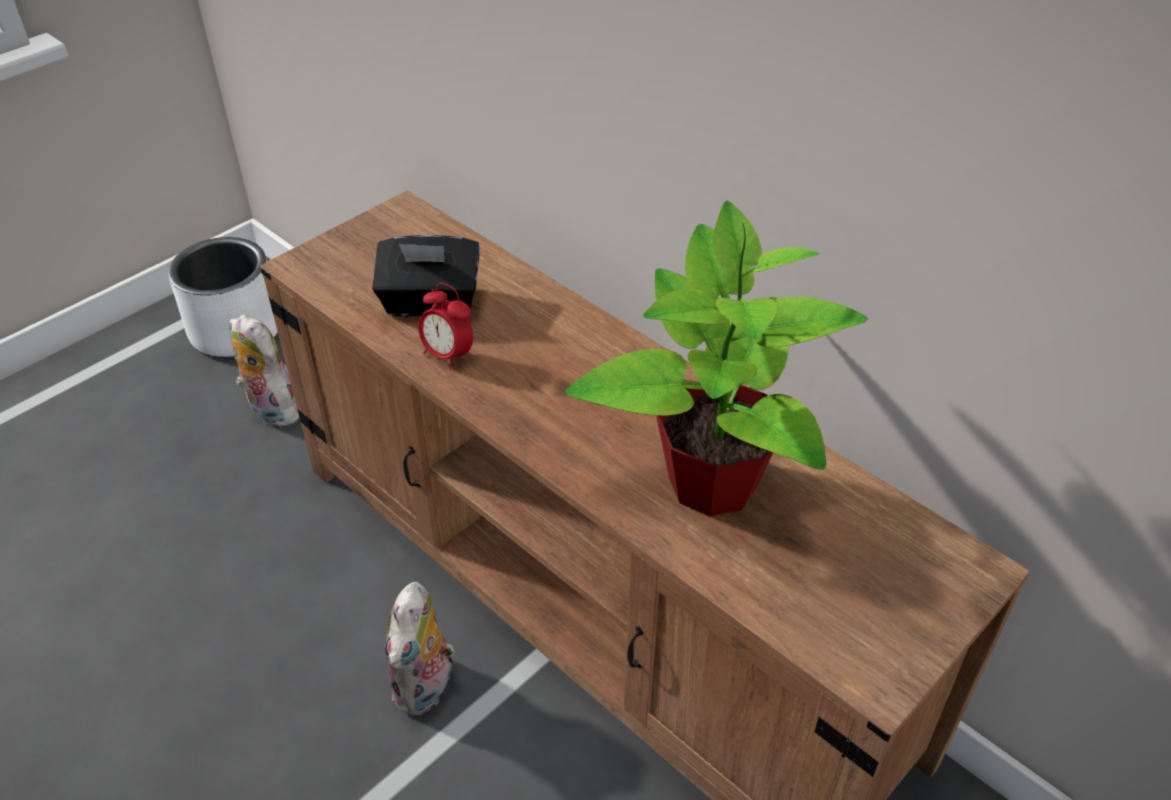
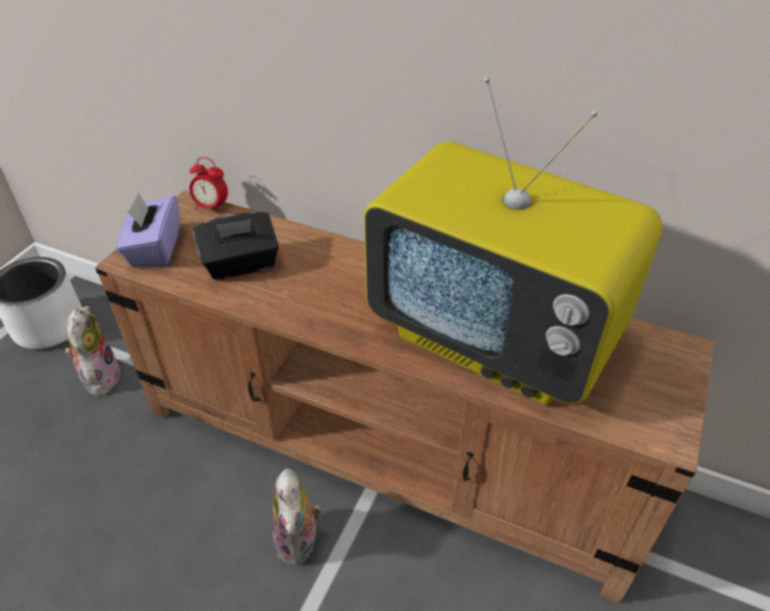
camera: 20 degrees left, 0 degrees up
plush toy [229,314,299,427] -> plush toy turned 60 degrees clockwise [65,306,121,396]
alarm clock [418,283,473,370] -> alarm clock moved to [189,157,228,214]
potted plant [565,201,868,516] -> television [364,77,662,405]
none -> purple tissue box [116,192,179,267]

